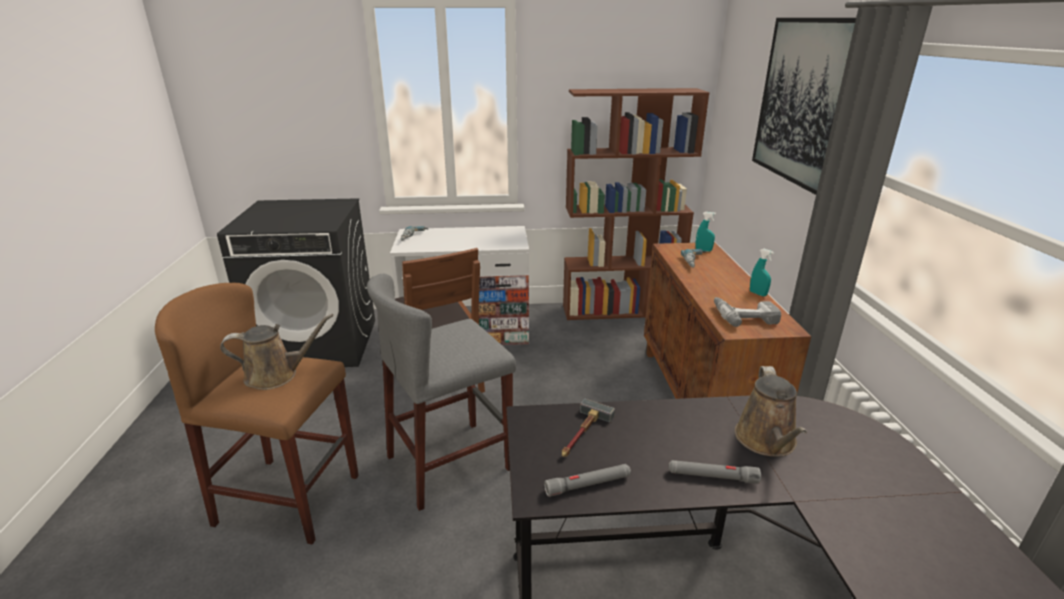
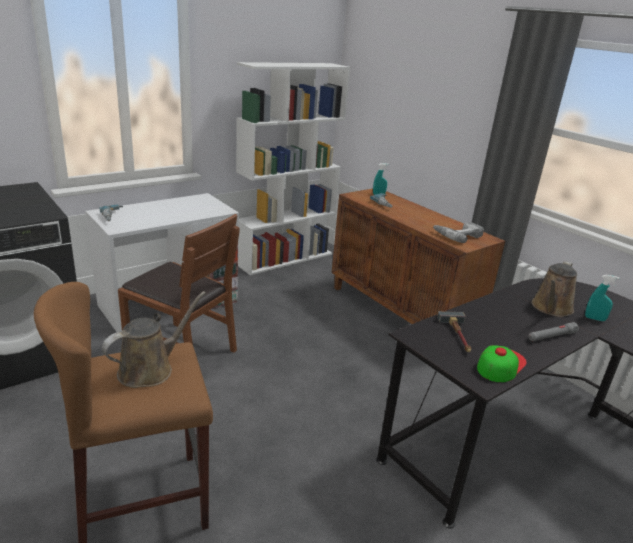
camera: 35 degrees left, 0 degrees up
grey stool [367,274,516,511] -> none
grey flashlight [544,464,631,497] -> cap [477,345,527,382]
brown bookcase [563,88,710,320] -> white bookcase [236,62,350,275]
brown watering can [735,366,807,457] -> brown watering can turned 60 degrees clockwise [532,261,577,317]
turquoise spray bottle [750,249,774,296] -> turquoise spray bottle moved to [585,275,620,321]
picture [752,18,856,195] -> none

